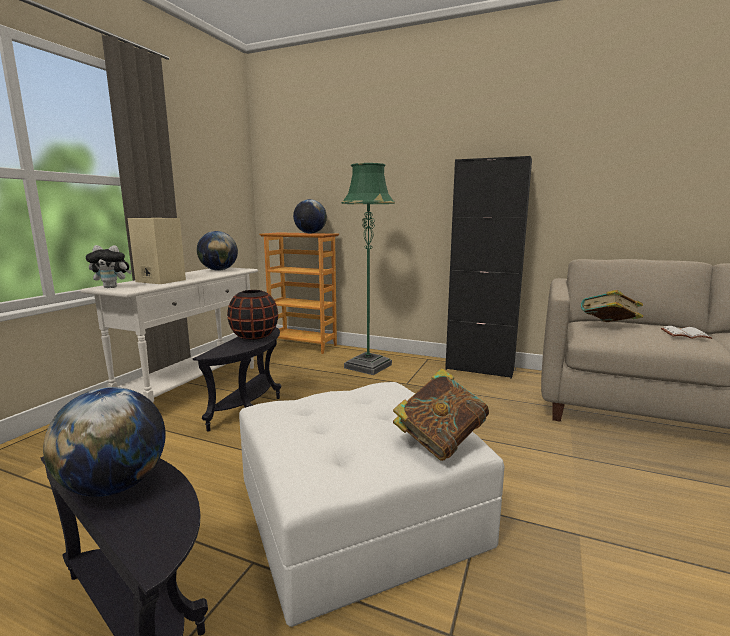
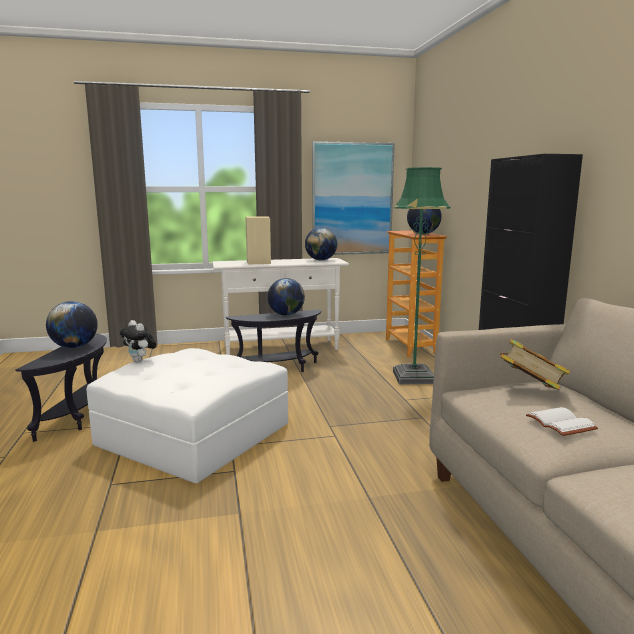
camera: 55 degrees right, 0 degrees up
plush toy [86,245,132,288] -> plush toy moved to [120,320,157,363]
black vase [227,290,278,340] -> globe [267,278,305,316]
book [393,368,489,461] -> none
none -> picture [312,141,395,255]

